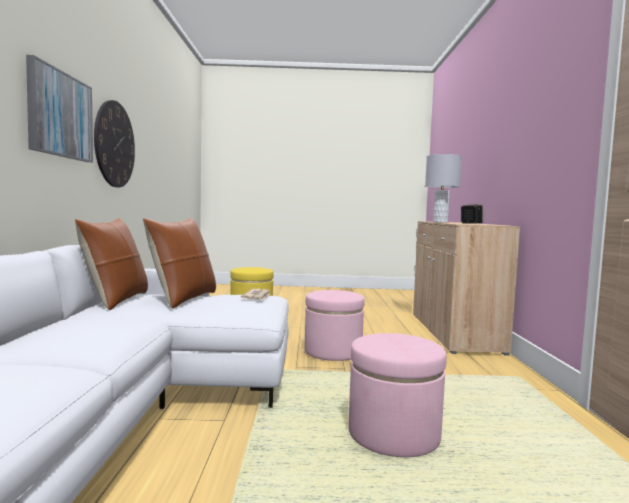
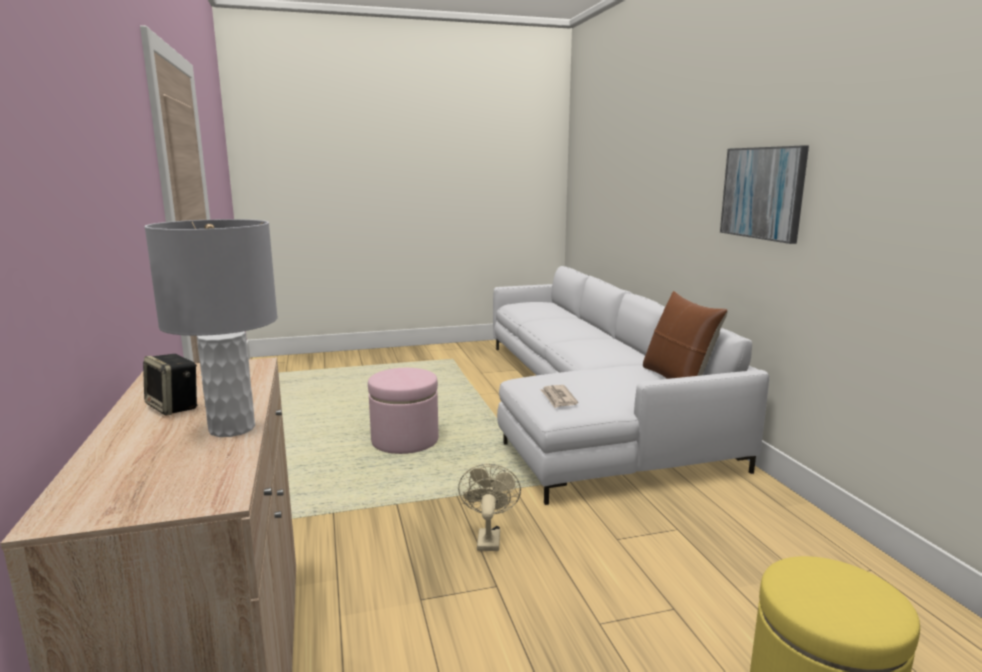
camera: 165 degrees right, 10 degrees up
wall clock [94,100,135,188] -> none
brown pillow [143,218,216,309] -> none
pink ottoman [304,290,365,361] -> beige fan [458,464,521,551]

